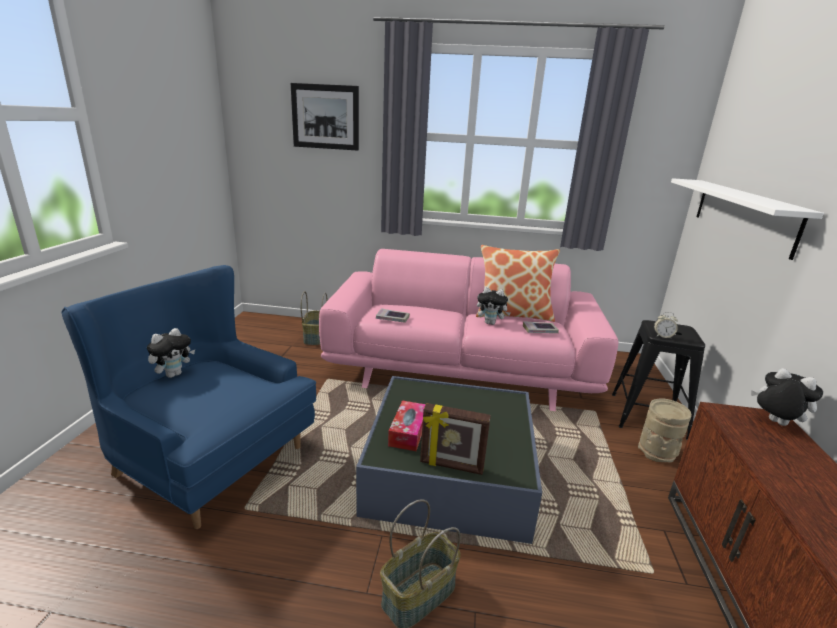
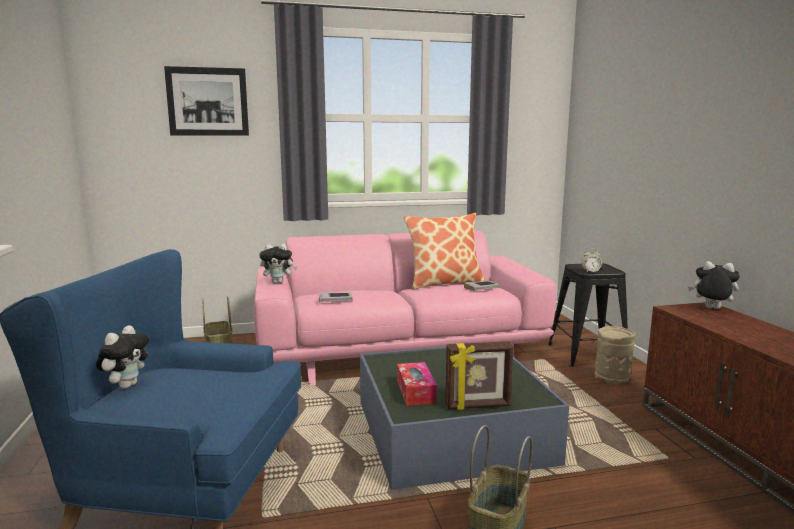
camera: 20 degrees left, 10 degrees down
plush toy [477,287,511,325] -> plush toy moved to [259,244,297,283]
white shelf [671,178,824,260] -> none

